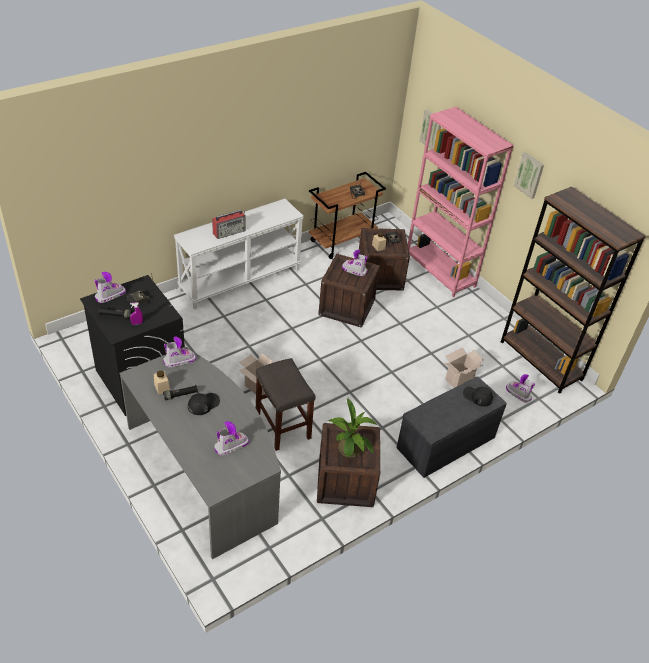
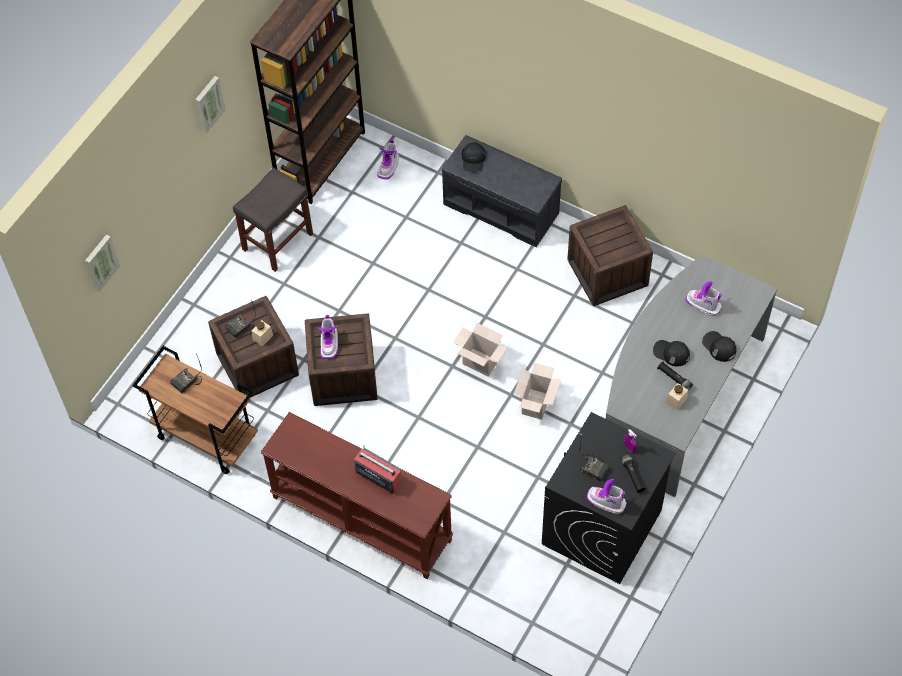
camera: 110 degrees left, 15 degrees up
boot [163,337,196,367] -> none
white console table [174,199,304,309] -> brown console table [261,412,453,579]
grey stool [255,358,315,451] -> grey stool moved to [233,167,313,272]
potted plant [328,398,378,458] -> none
pink bookcase [408,107,514,297] -> none
cardboard box [444,347,484,388] -> cardboard box moved to [453,323,508,376]
none -> black cap [702,331,737,362]

